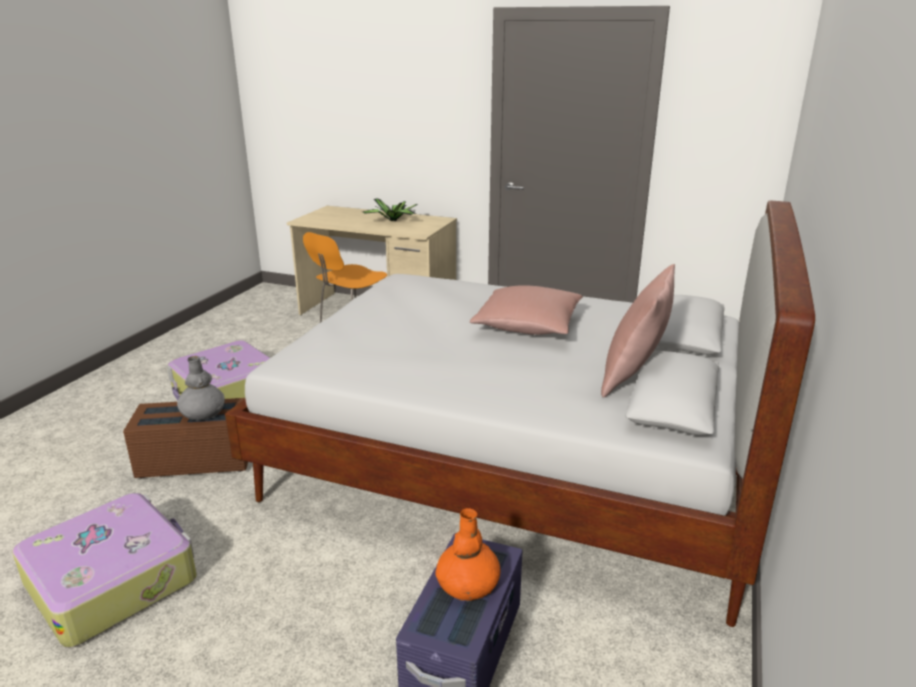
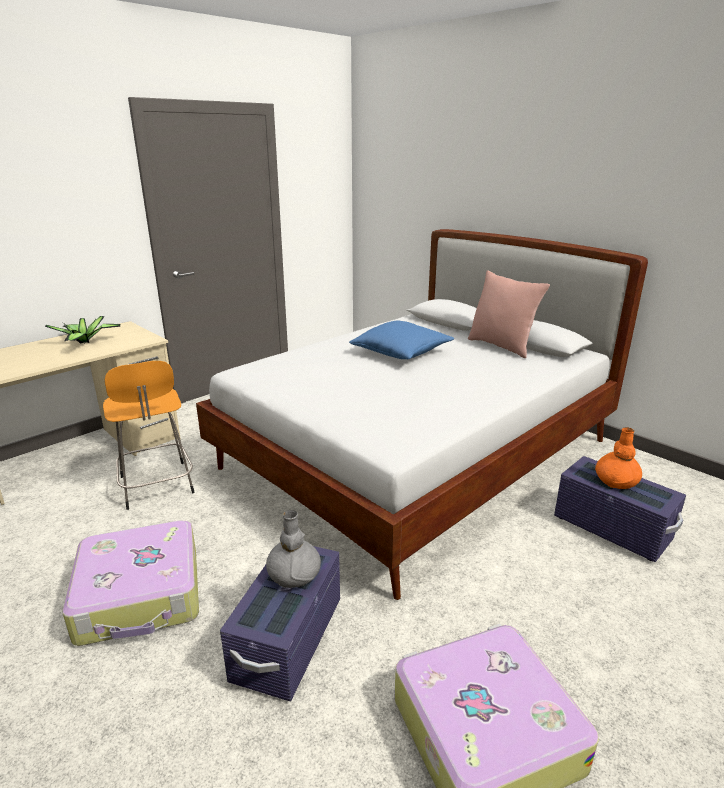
camera: 65 degrees left, 0 degrees up
brown storage box [123,398,248,478] -> purple storage box [220,546,340,701]
pink pillow [470,285,583,335] -> blue pillow [349,320,454,359]

